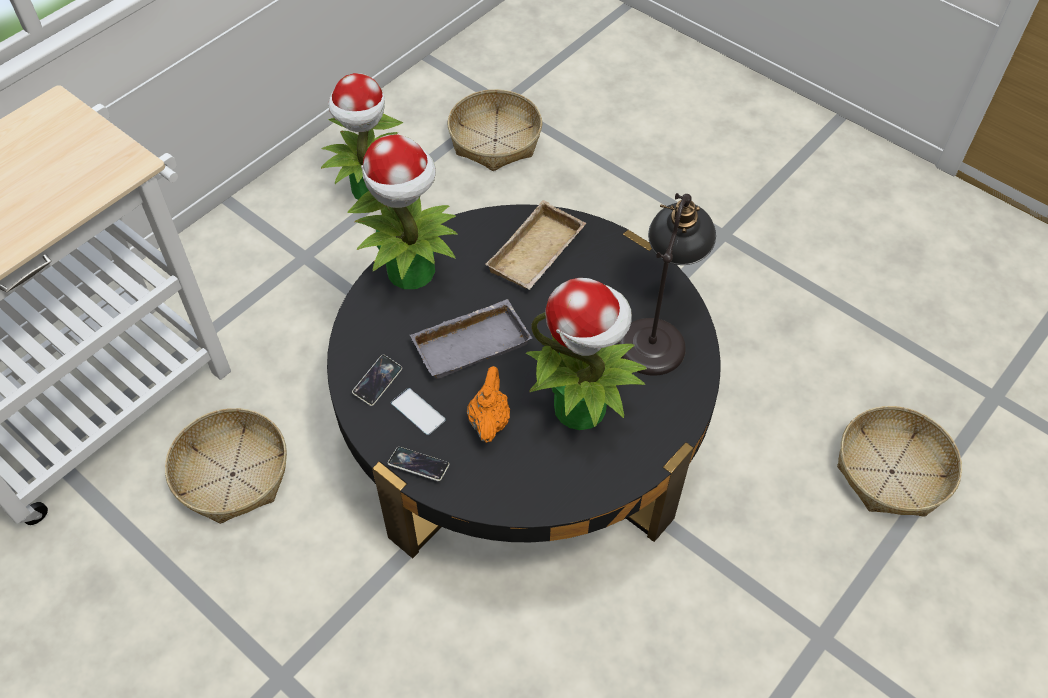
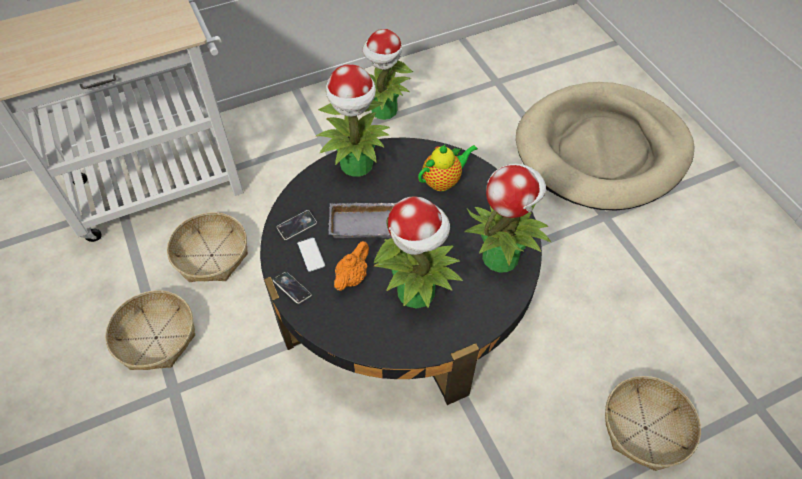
camera: 25 degrees right, 0 degrees up
basket [448,89,542,171] -> basket moved to [105,290,195,370]
beige tray [485,200,586,290] -> teapot [418,144,478,191]
grey table lamp [617,193,716,376] -> potted plant [464,164,551,273]
none -> beige dog bed [516,82,695,210]

